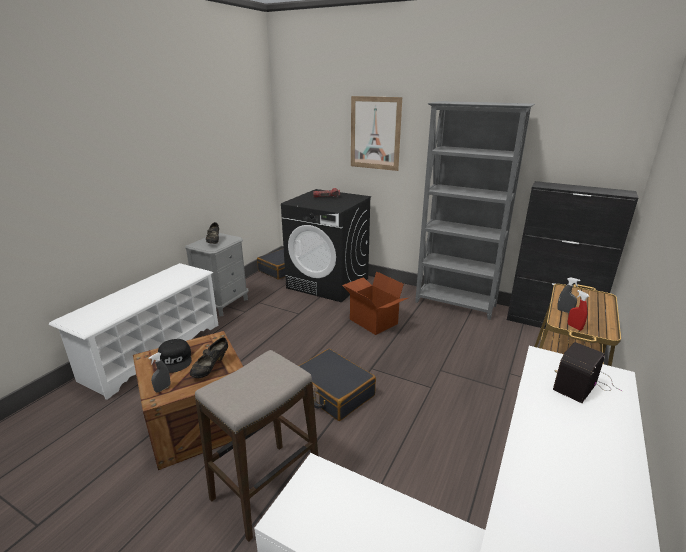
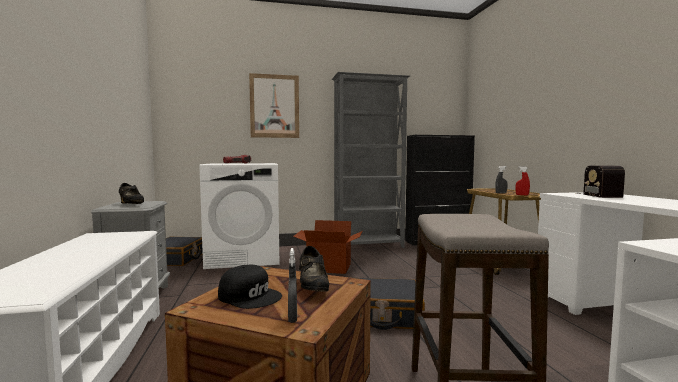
camera: 40 degrees left, 20 degrees down
black washing machine [281,189,371,302] -> white washing machine [199,163,280,269]

